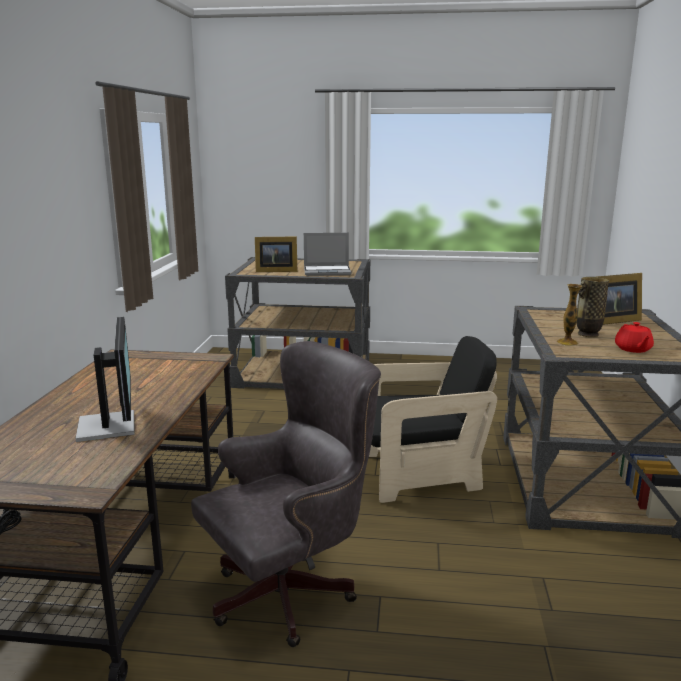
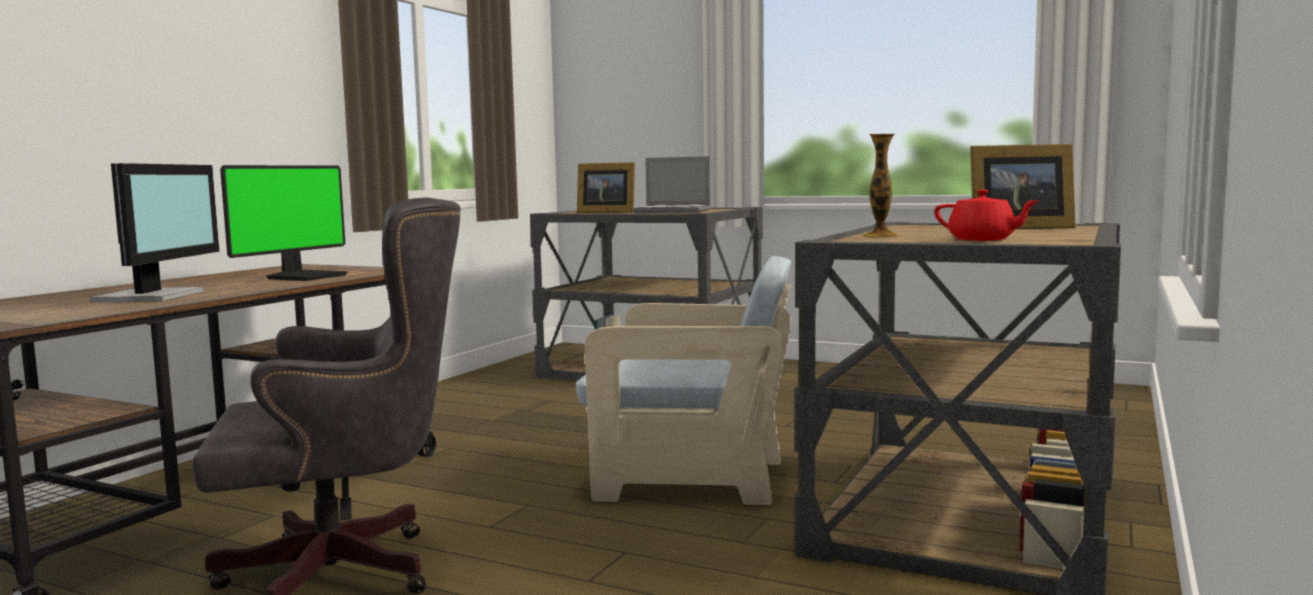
camera: 20 degrees right, 10 degrees down
black armchair [369,336,497,503] -> beige armchair [576,256,791,505]
vase [577,277,609,337] -> none
red teapot [615,322,654,353] -> red teapot turned 75 degrees counterclockwise [934,190,1040,241]
none -> monitor [220,165,347,281]

